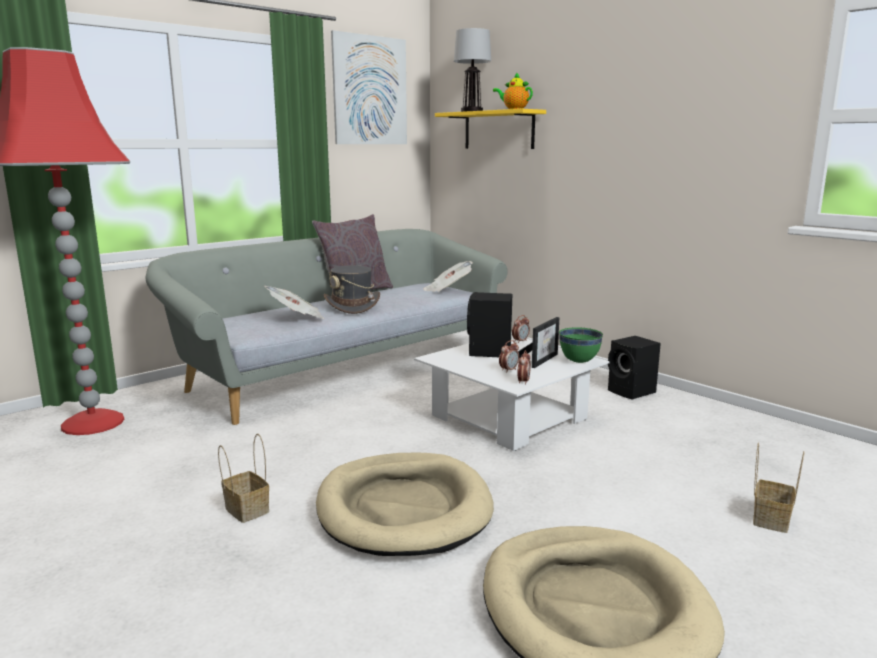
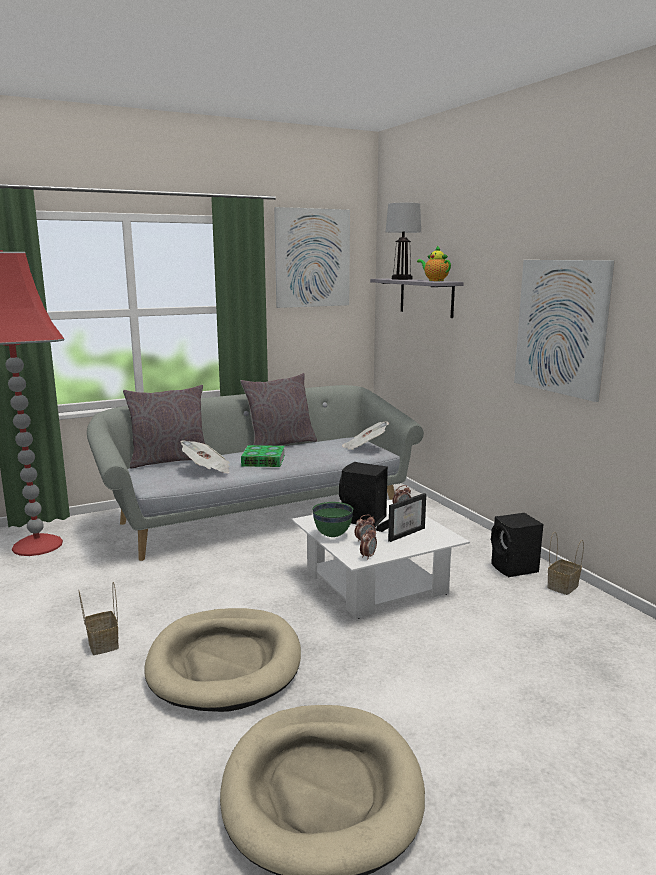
camera: 15 degrees right, 0 degrees up
grey hat [324,265,380,314] -> book [241,445,285,467]
yellow shelf [435,109,546,149] -> grey shelf [370,278,464,318]
green bowl [559,327,603,363] -> green bowl moved to [312,502,353,537]
basket [753,443,805,533] -> basket moved to [547,532,584,595]
none -> grey pillow [123,385,205,469]
none -> picture [514,260,615,402]

